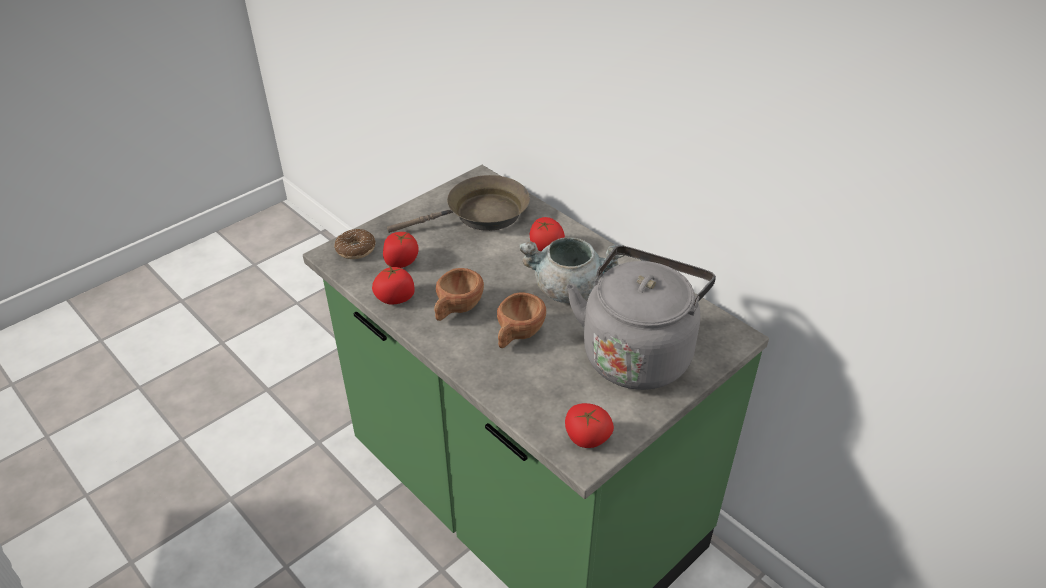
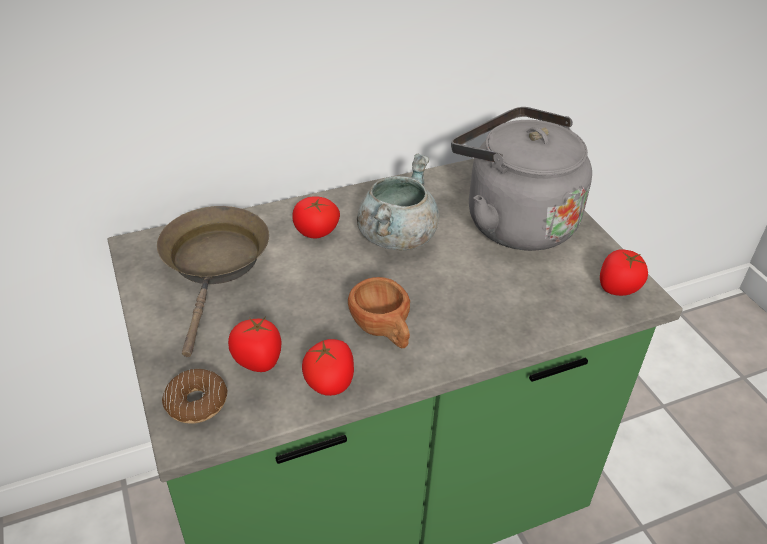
camera: 70 degrees left, 0 degrees up
brown cup [497,293,546,348] -> none

